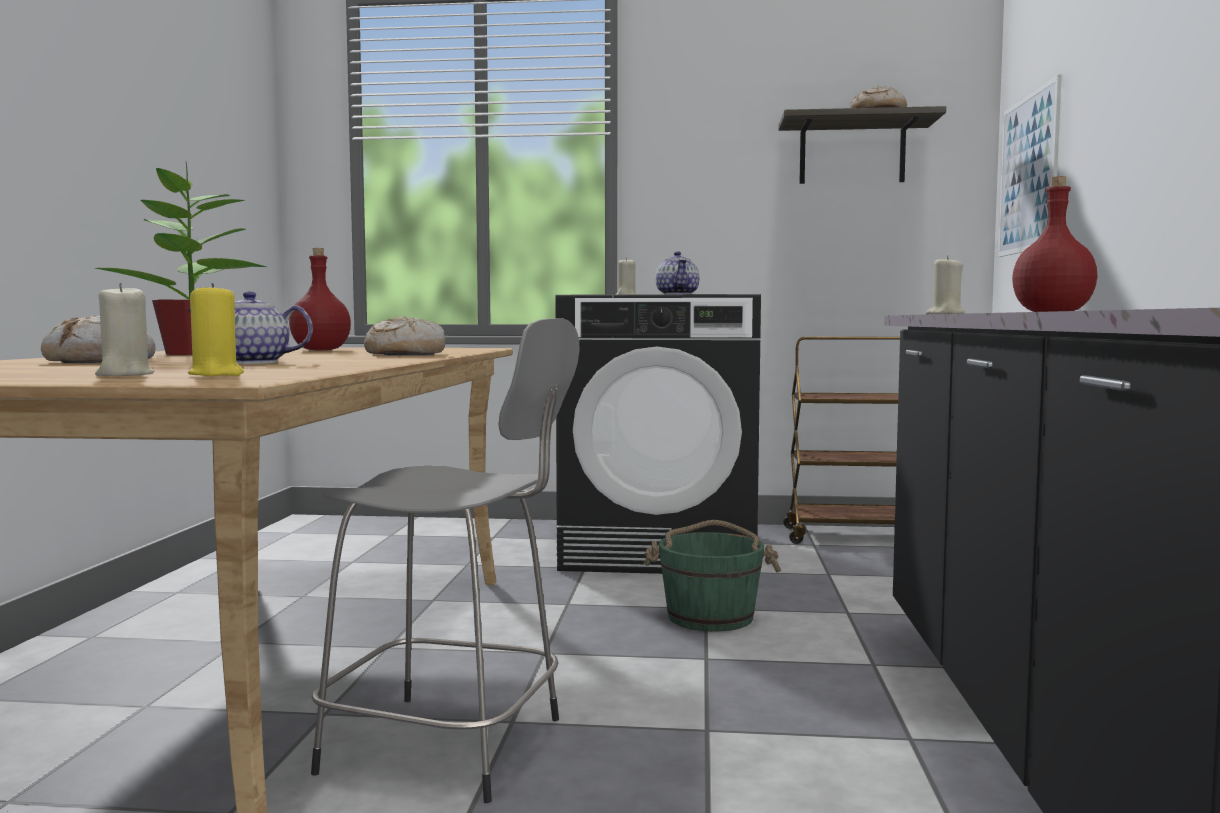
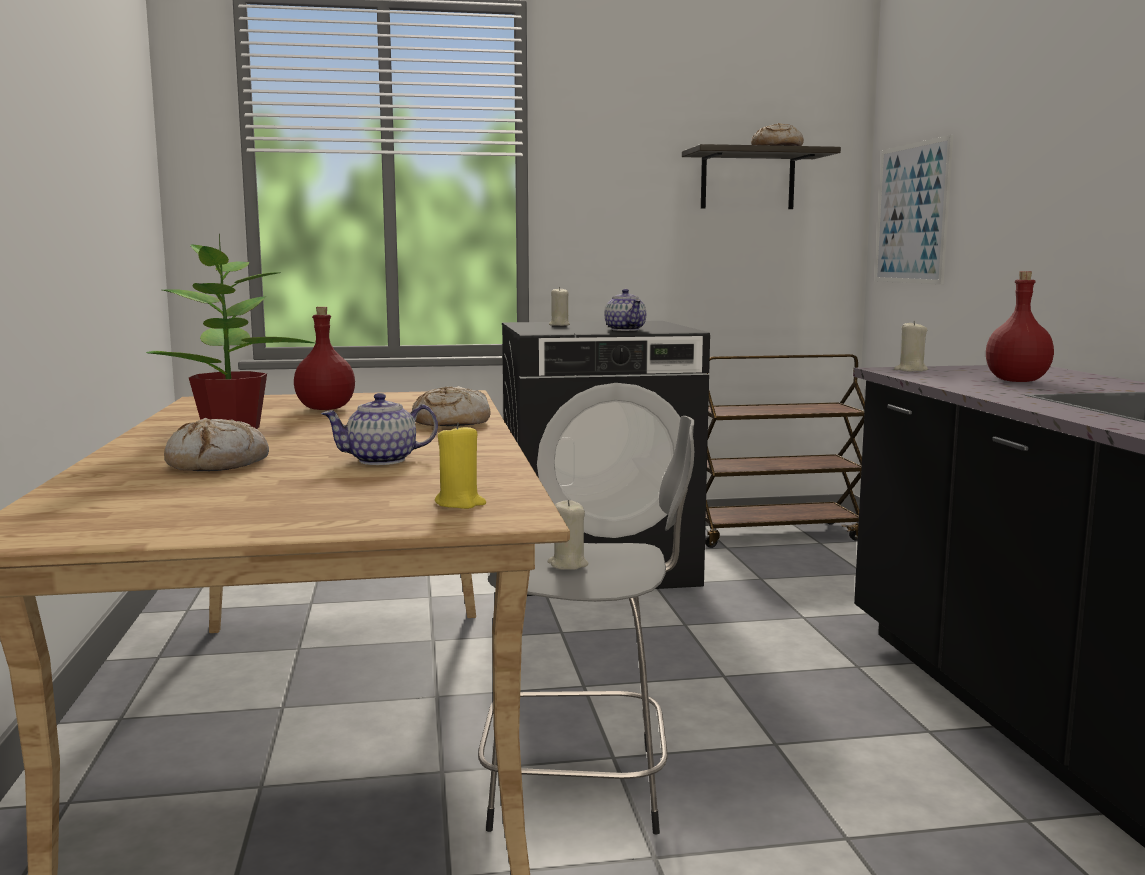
camera: 15 degrees left, 5 degrees up
beige candle [95,283,154,376] -> beige candle moved to [547,500,588,570]
green bucket [644,520,781,631] -> none

